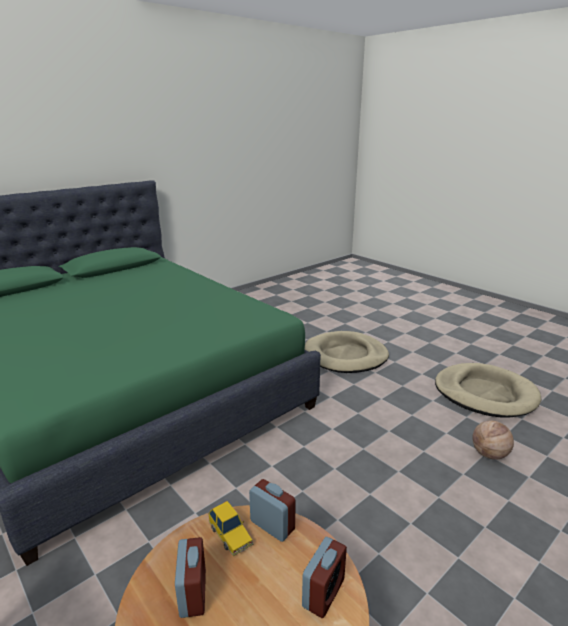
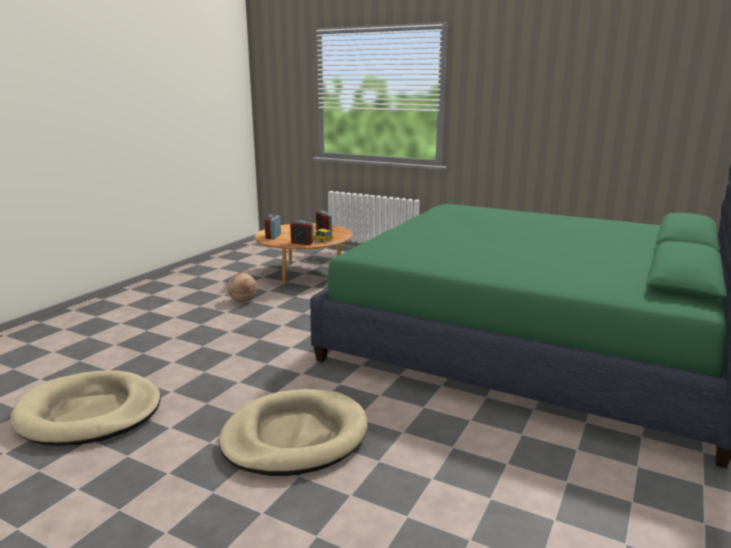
camera: 160 degrees right, 5 degrees down
basketball [472,421,514,460] -> basketball moved to [227,273,257,302]

